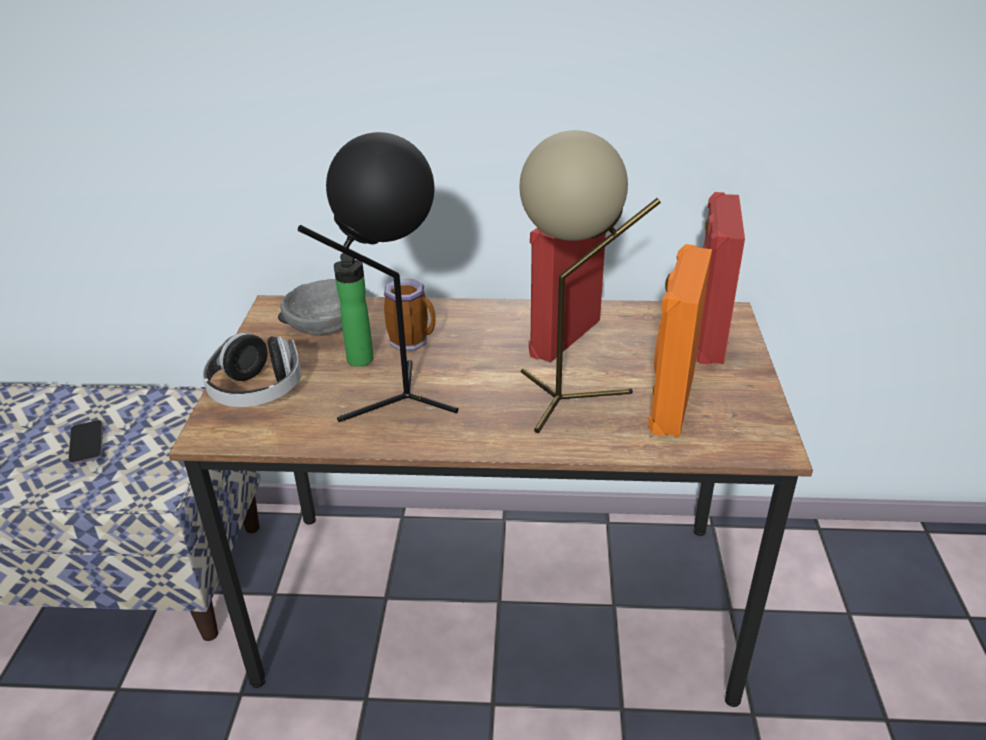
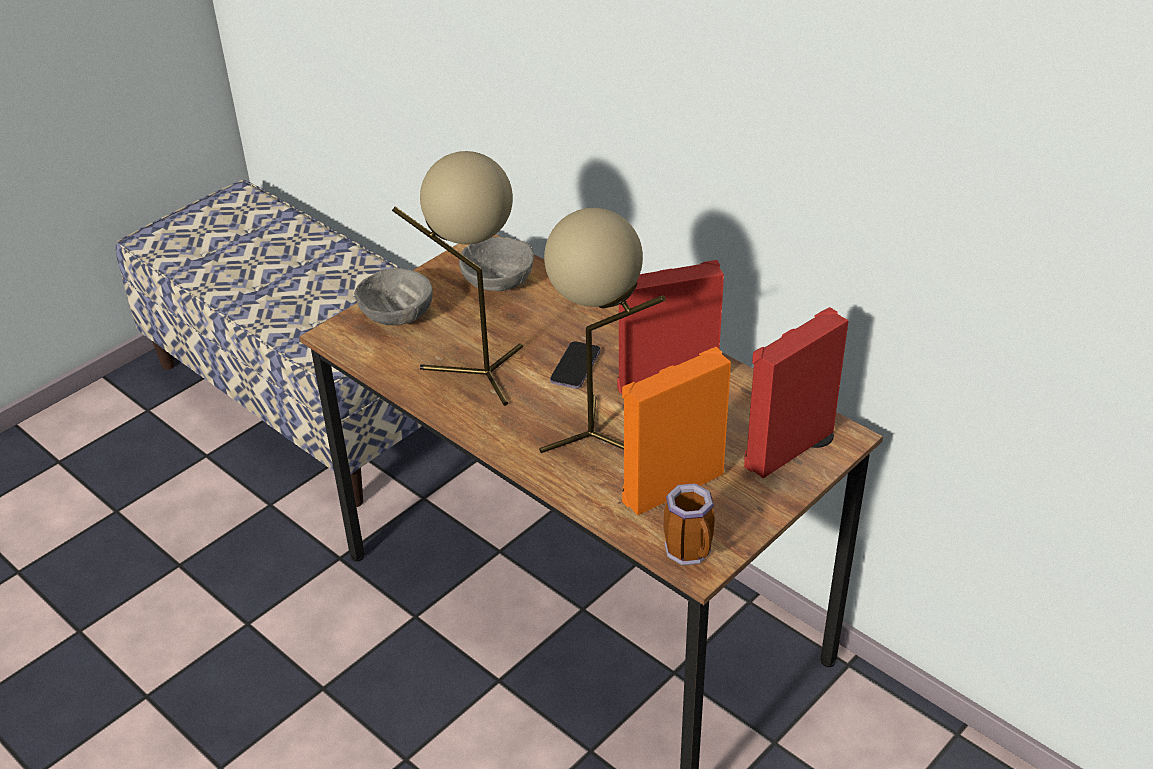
camera: 40 degrees right, 5 degrees up
phone [68,420,103,465] -> phone moved to [550,341,600,389]
headphones [202,333,302,407] -> grey bowl [354,268,433,325]
black table lamp [298,132,458,422] -> beige table lamp [392,151,523,406]
bottle [334,253,374,367] -> none
mug [384,279,436,351] -> mug moved to [664,483,715,566]

